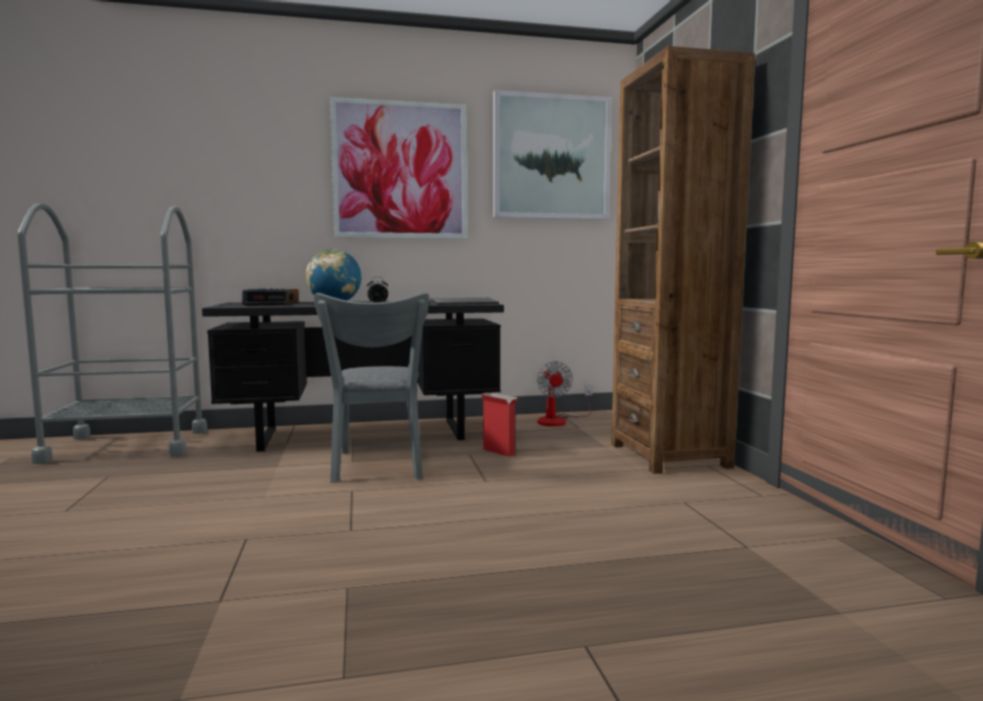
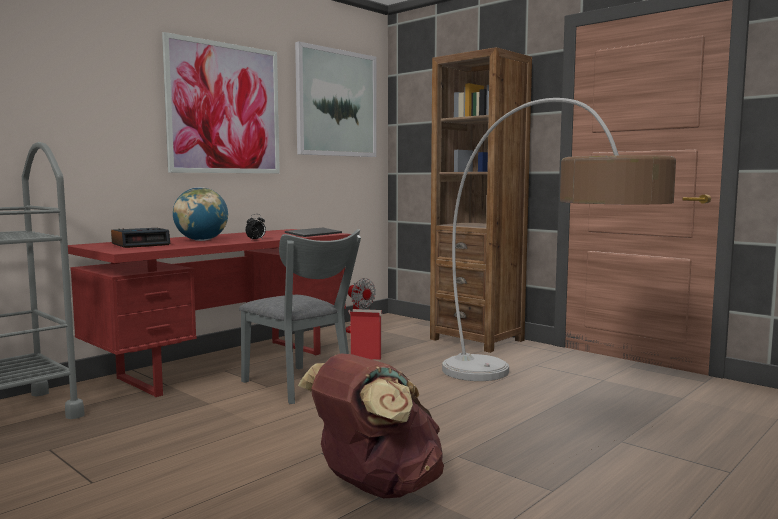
camera: 35 degrees left, 0 degrees up
black desk [202,301,504,452] -> red desk [68,229,351,397]
none -> brown backpack [298,353,444,498]
none -> floor lamp [442,98,676,381]

